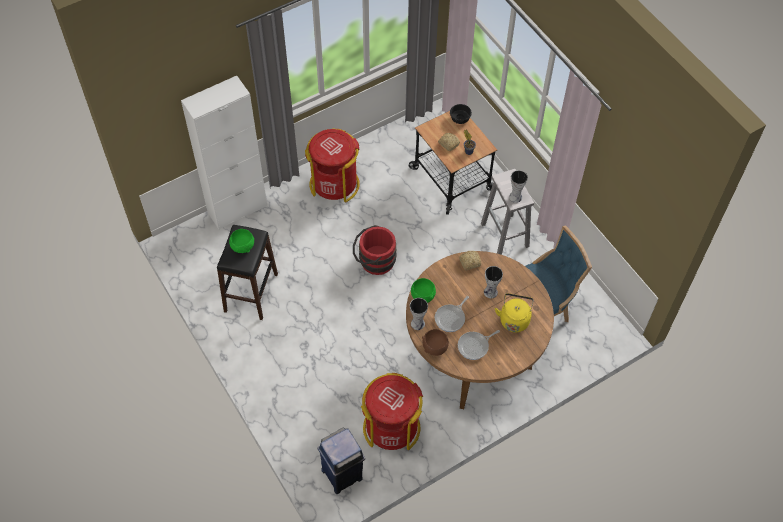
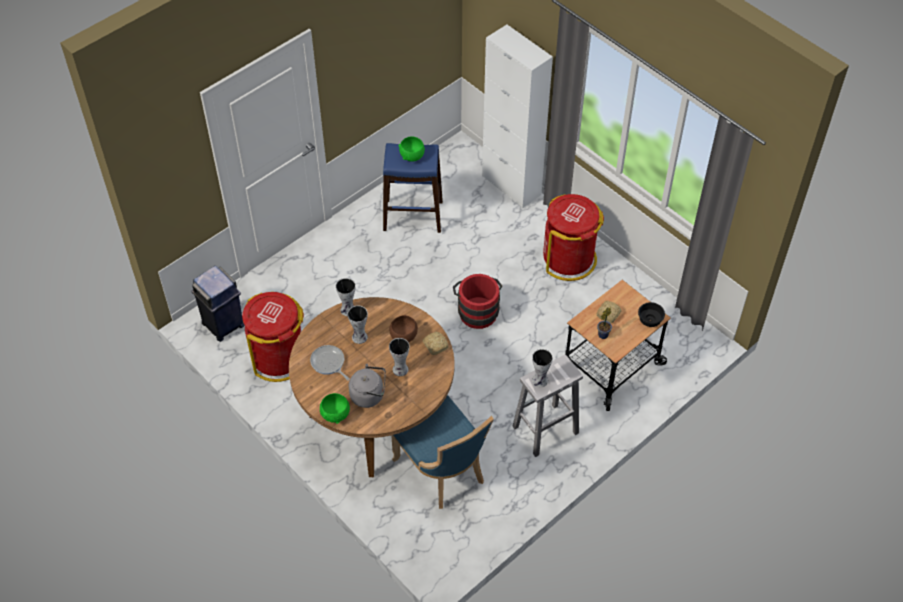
camera: 80 degrees right, 5 degrees down
black stool [217,225,278,320] -> blue stool [383,143,443,233]
green bowl [411,278,436,303] -> green bowl moved to [320,393,350,424]
brown bowl [422,329,449,356] -> brown bowl moved to [389,315,418,342]
frying pan [435,296,469,332] -> vase [347,305,368,344]
yellow kettle [495,293,534,332] -> grey kettle [349,364,386,408]

